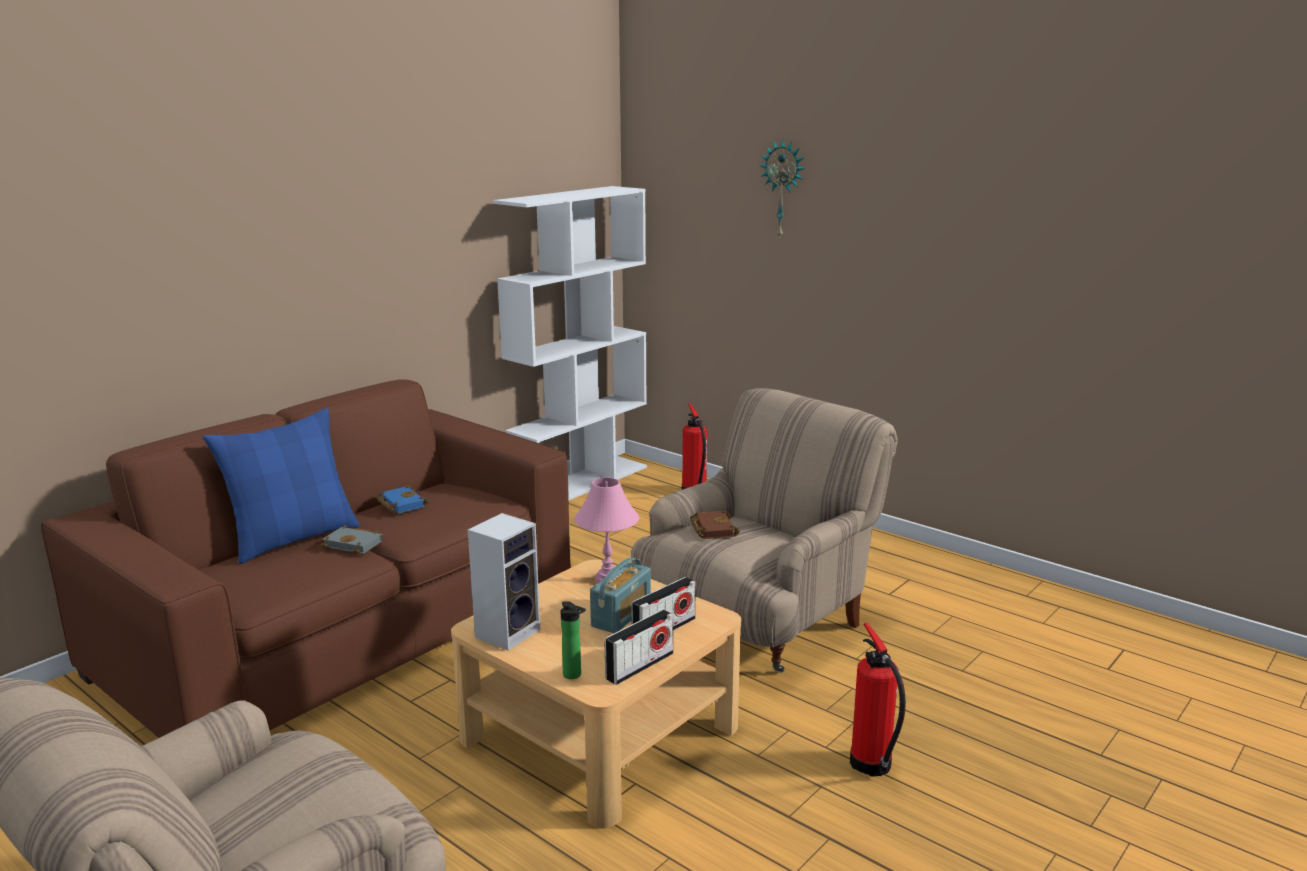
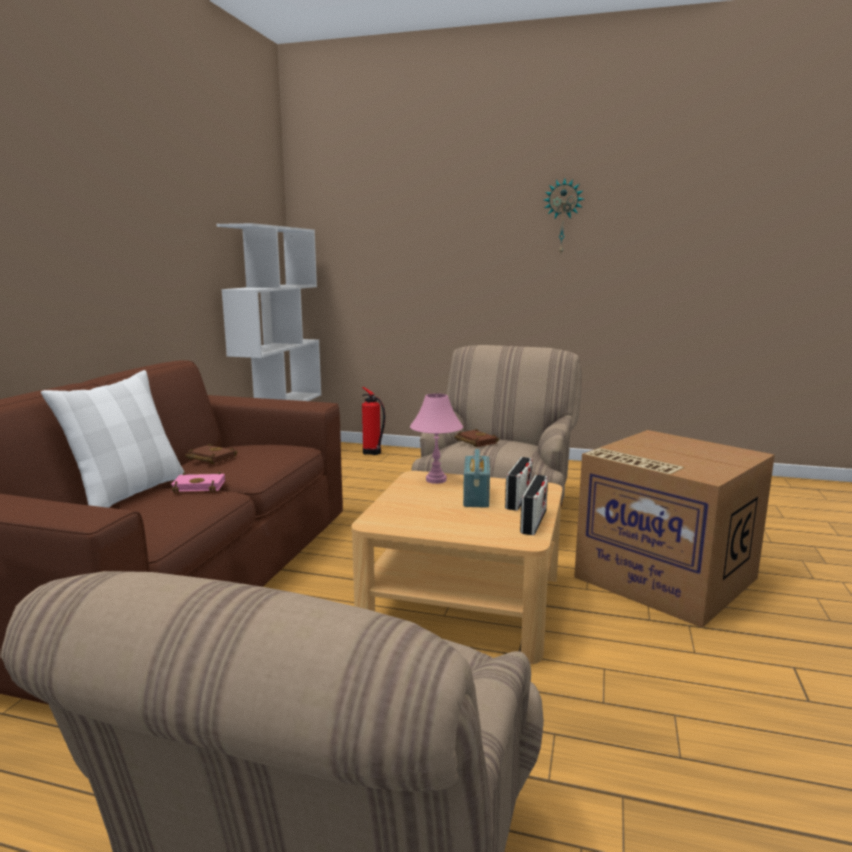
camera: 25 degrees left, 5 degrees down
blue pillow [203,408,360,564] -> white pillow [41,370,185,508]
grey book [321,525,383,555] -> pink book [171,472,225,493]
blue book [376,485,429,514] -> brown book [185,444,238,464]
speaker [468,513,540,651] -> none
bottle [561,601,586,679] -> none
wall clock [760,139,805,239] -> wall clock moved to [544,178,584,253]
fire extinguisher [850,623,906,777] -> cardboard box [574,430,775,628]

